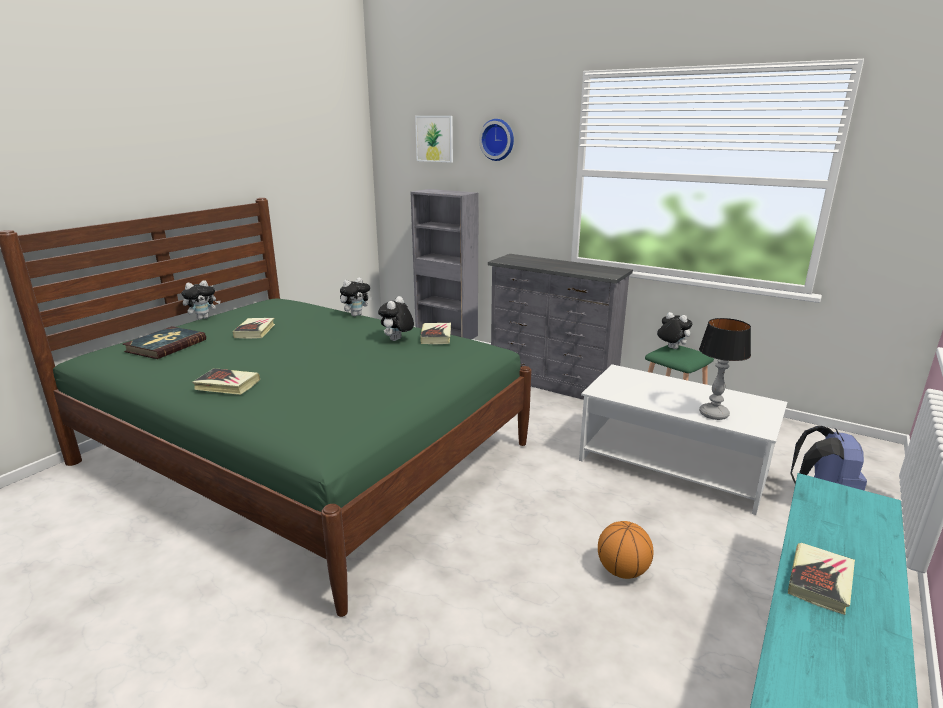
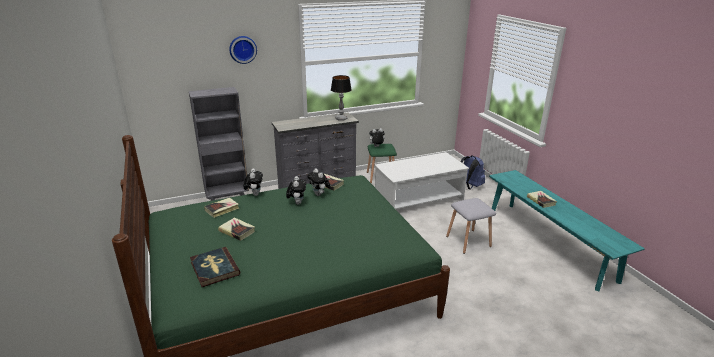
camera: 55 degrees left, 5 degrees up
plush toy [182,280,221,320] -> plush toy moved to [286,176,306,205]
book [192,368,260,395] -> book moved to [204,198,239,218]
picture [415,116,453,163] -> none
basketball [598,521,654,579] -> grey stool [446,198,496,254]
table lamp [699,318,751,420] -> table lamp moved to [331,75,352,121]

